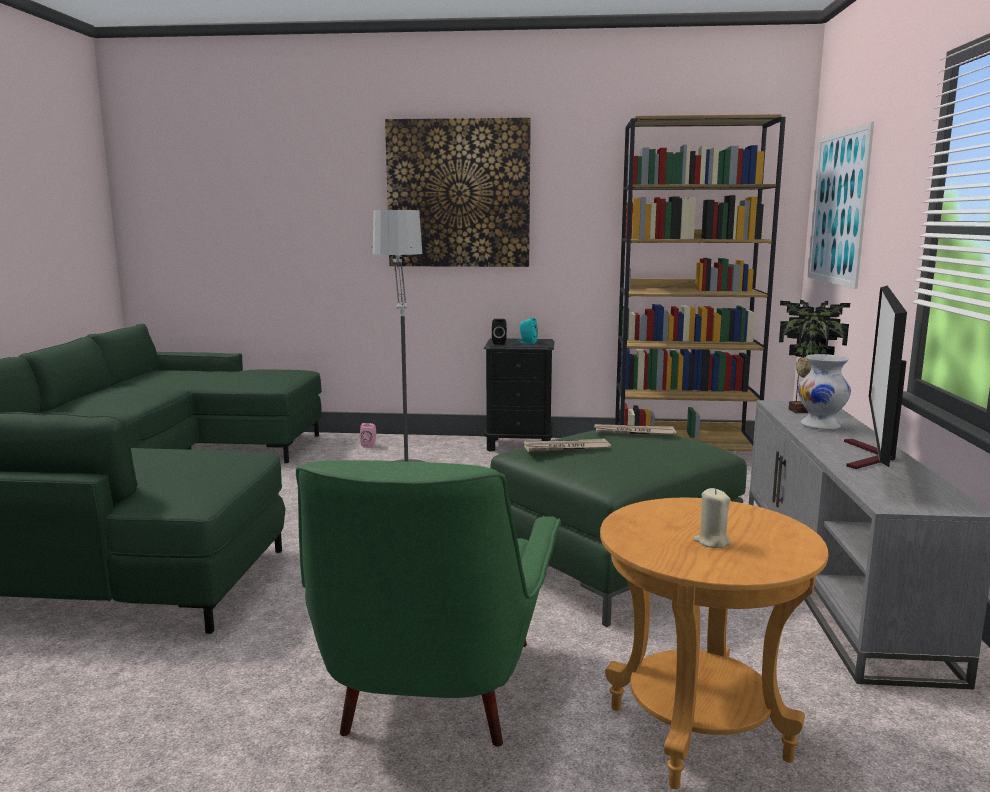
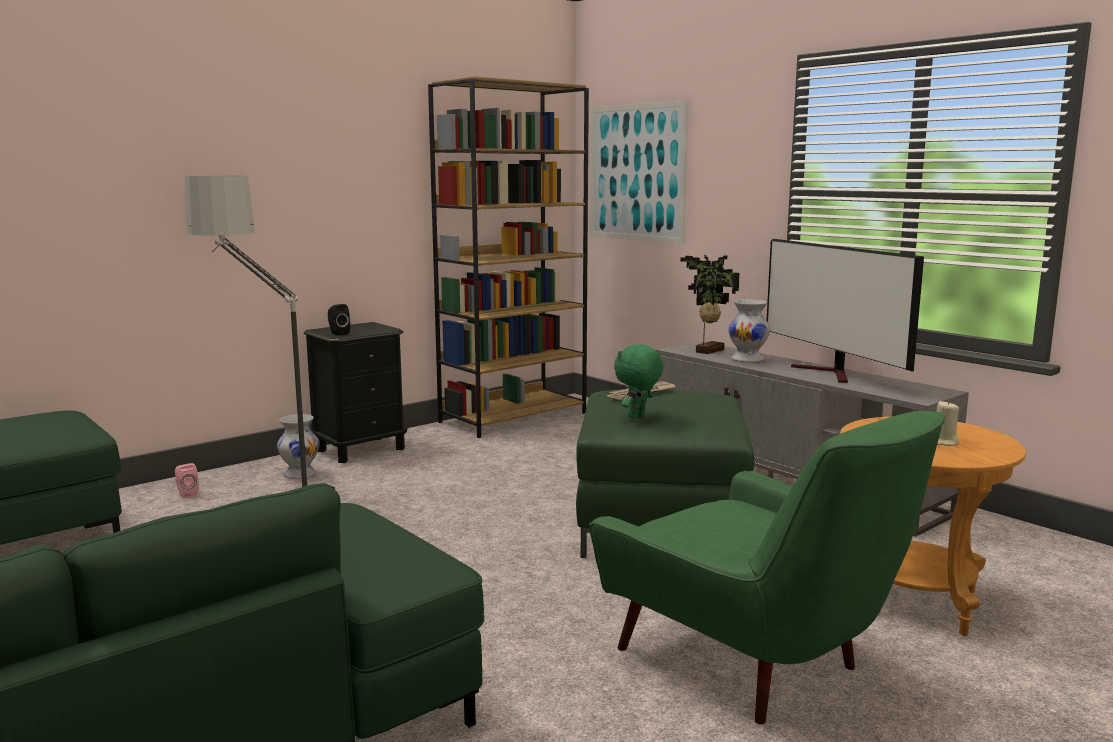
camera: 45 degrees left, 0 degrees up
picture [385,118,531,267] -> none
turquoise speaker [519,317,538,344] -> none
newspaper [524,439,611,452] -> green plush toy [614,344,664,419]
none -> white vase [277,414,320,479]

